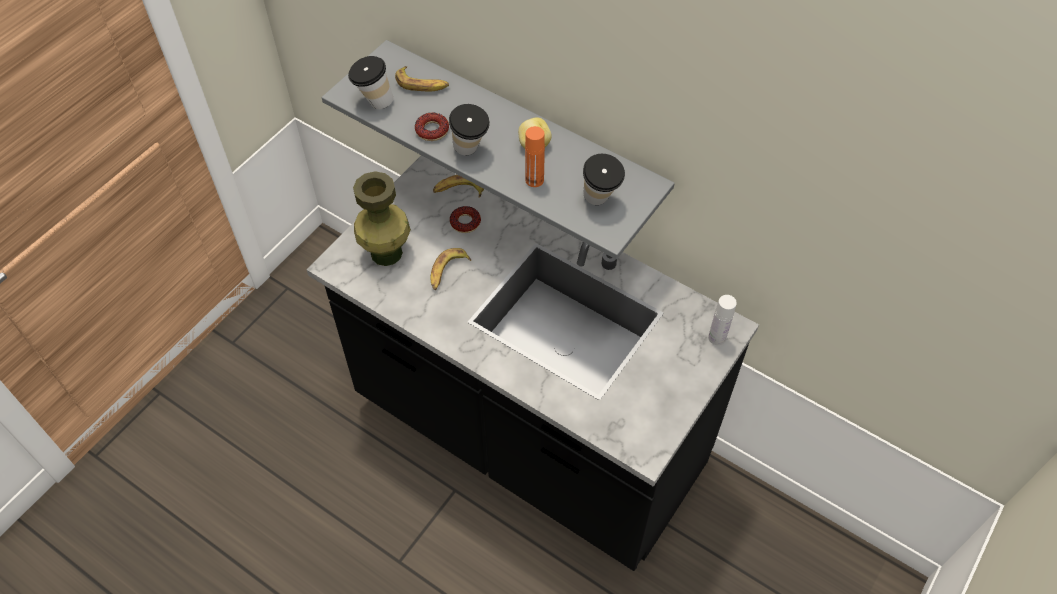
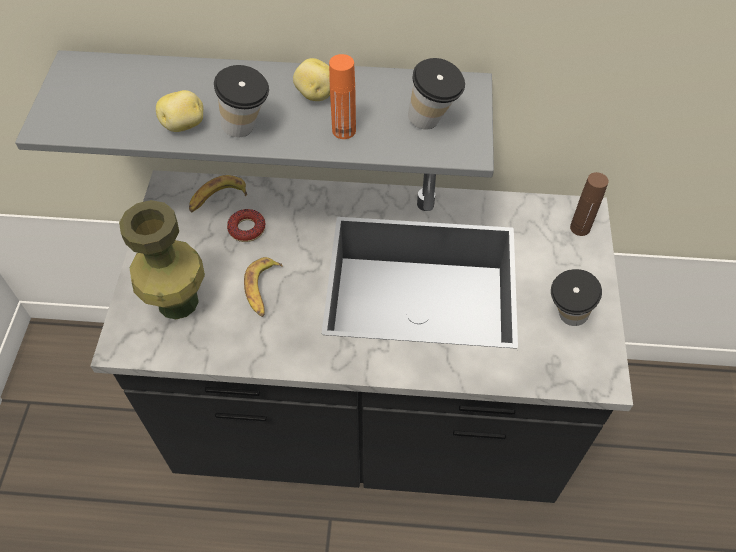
camera: 30 degrees left, 0 degrees up
cup [348,56,393,109] -> cup moved to [551,269,602,326]
banana [395,66,449,92] -> none
donut [415,113,449,141] -> potato [156,90,203,132]
white bottle [708,295,737,345] -> brown bottle [570,172,609,236]

